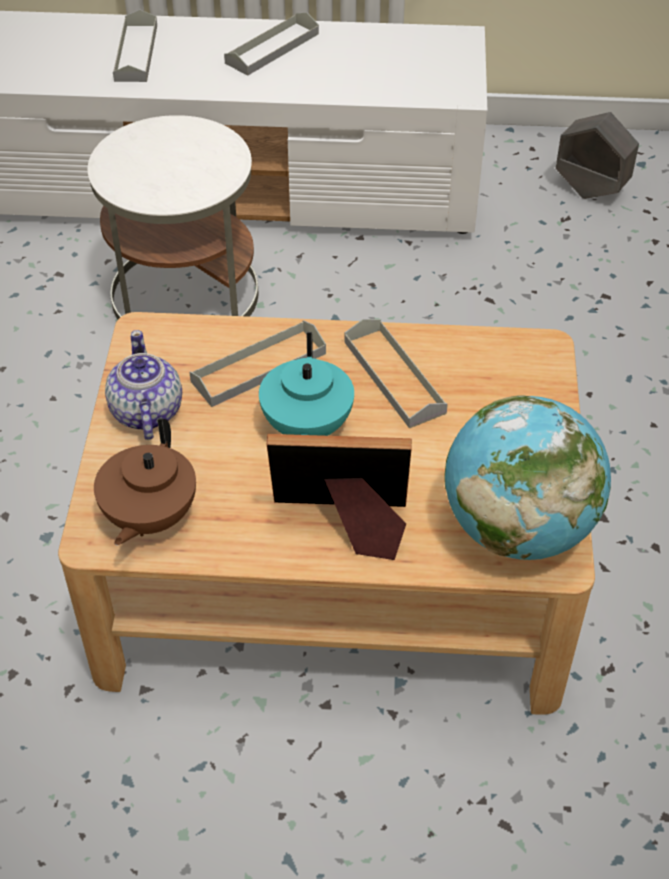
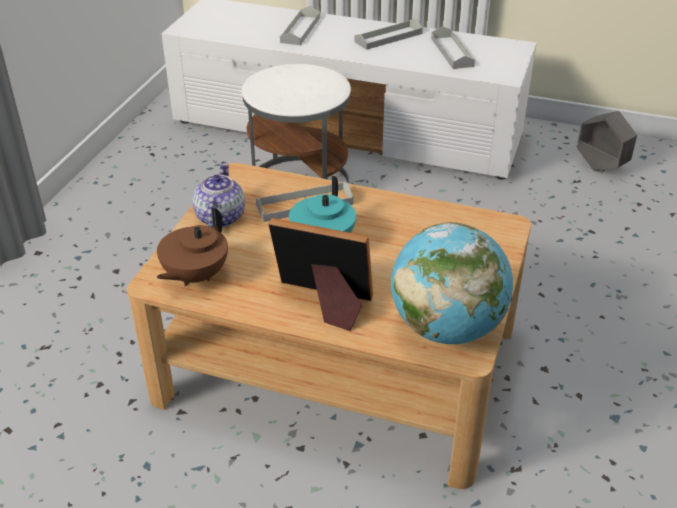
camera: 15 degrees right, 10 degrees down
grey tray [344,319,448,429] -> grey tray moved to [431,26,475,69]

